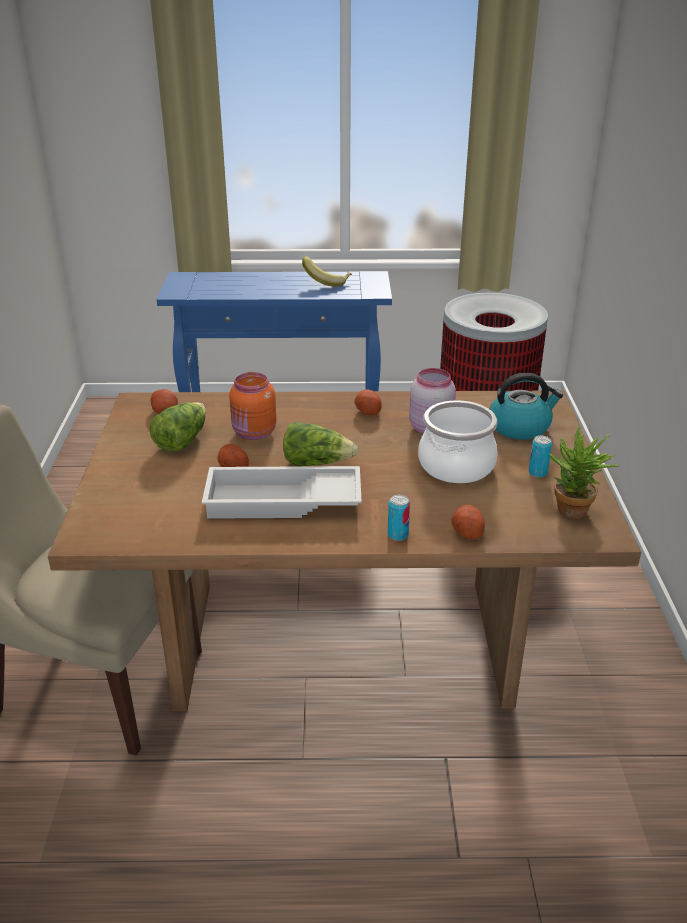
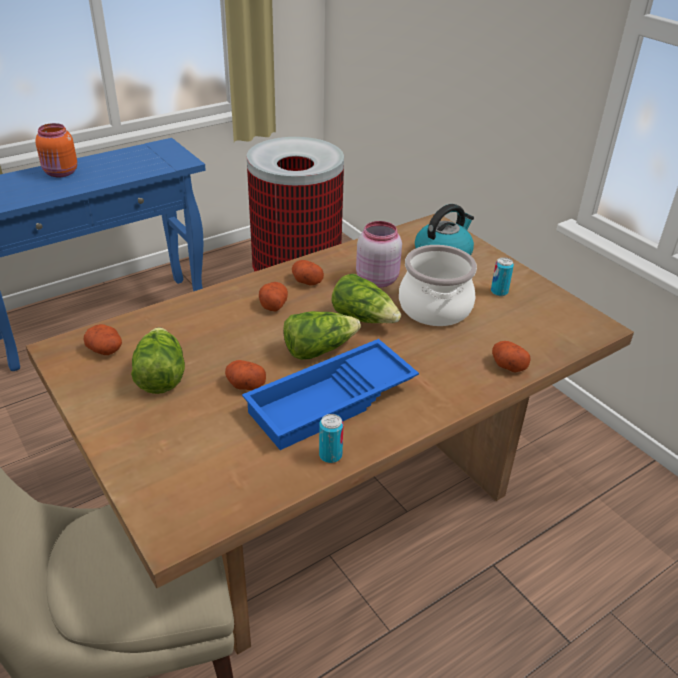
camera: 35 degrees left, 5 degrees up
white tray [202,466,362,519] -> blue tray [242,339,419,450]
orange jar [229,372,276,440] -> orange jar moved to [35,123,77,177]
banana [302,256,352,287] -> none
can [388,495,410,541] -> can moved to [319,414,343,463]
potted plant [549,426,620,519] -> none
none -> potato [259,282,288,311]
none -> lettuce [332,274,401,323]

